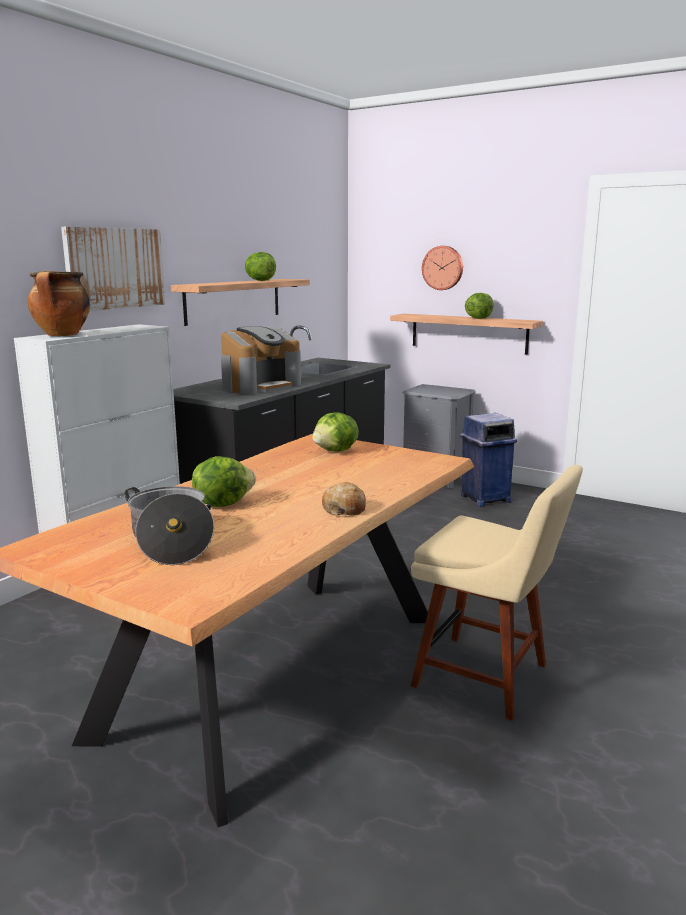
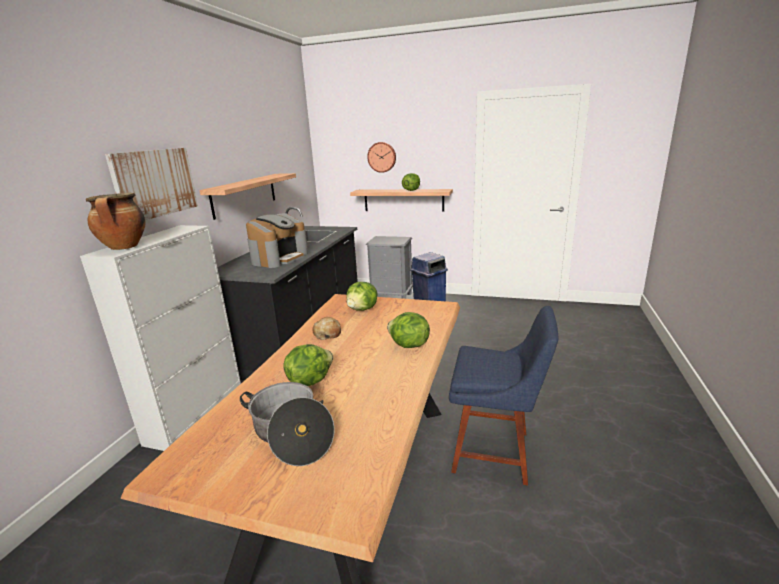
camera: 15 degrees left, 5 degrees up
lettuce [245,252,276,281] -> lettuce moved to [387,312,430,348]
bread [322,482,366,515] -> bread moved to [313,317,341,340]
beige chair [411,465,583,721] -> blue chair [449,306,559,486]

